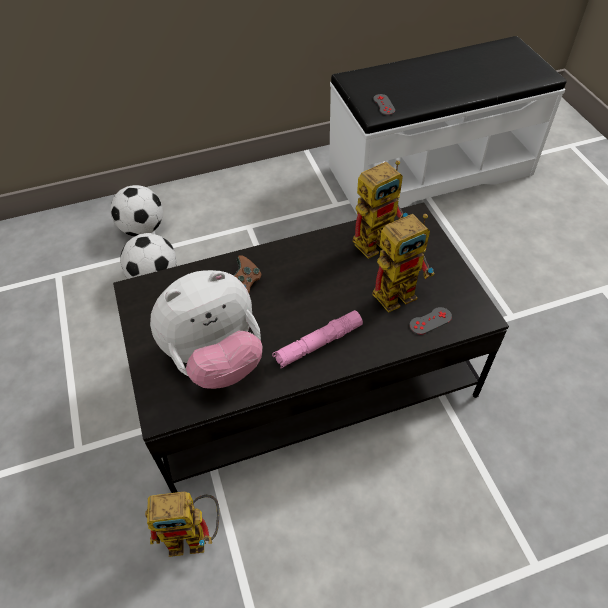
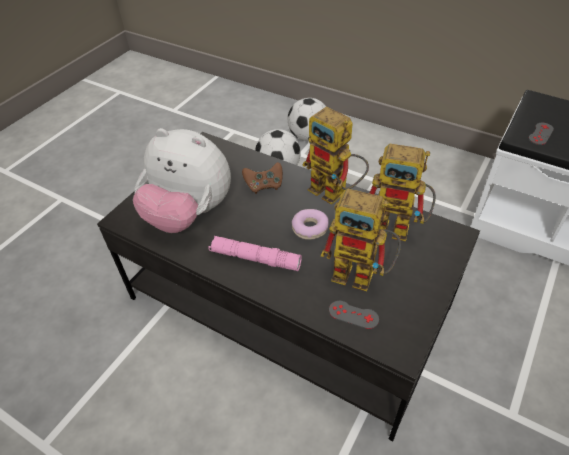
camera: 50 degrees right, 5 degrees down
toy robot [145,491,219,557] -> toy robot moved to [302,107,369,205]
none -> donut [292,209,329,240]

